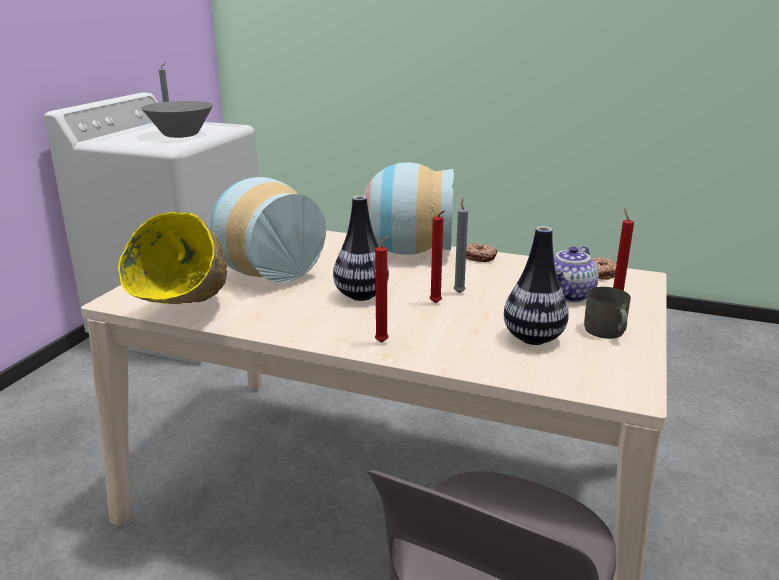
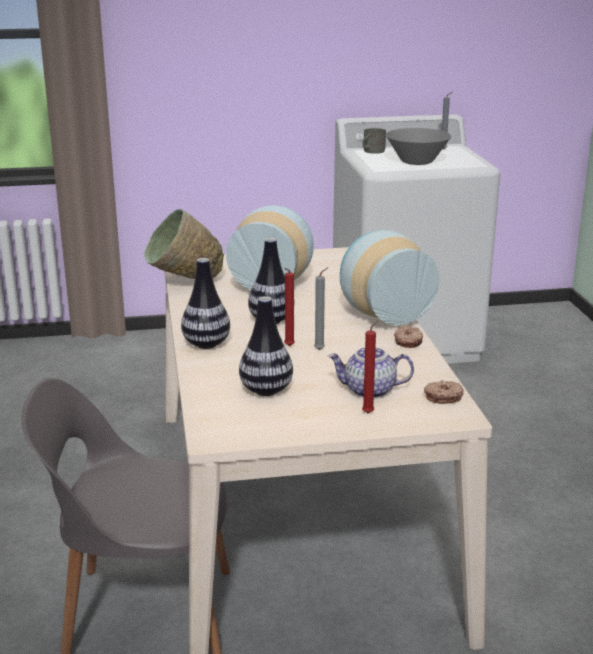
camera: 60 degrees right, 0 degrees up
yellow bowl [118,212,227,304] -> green bowl [144,209,224,279]
red candle [375,234,390,343] -> vase [181,258,230,349]
grey mug [584,287,631,339] -> grey mug moved to [362,128,386,154]

